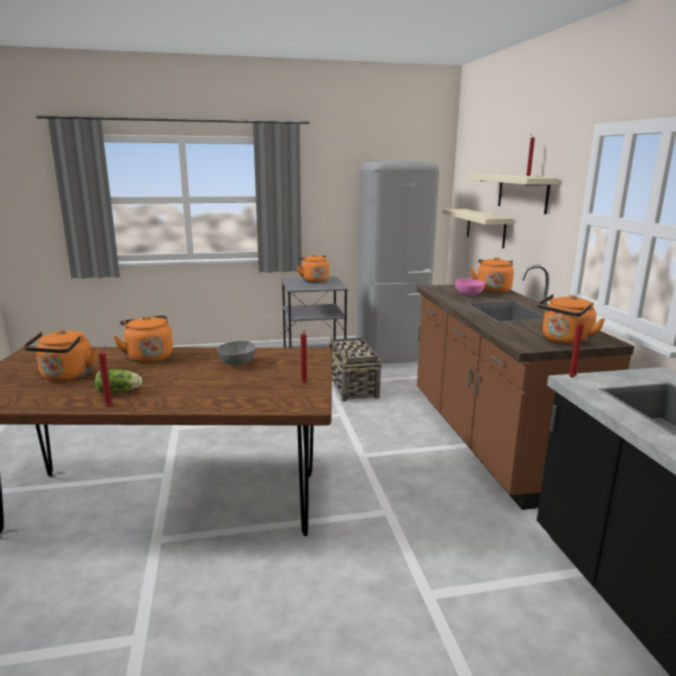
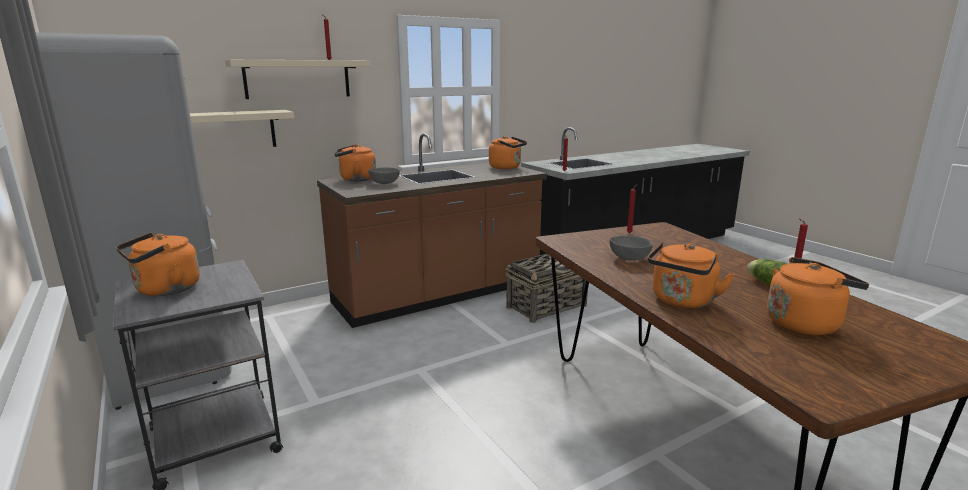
camera: 110 degrees left, 0 degrees up
basket [326,337,382,402] -> basket moved to [506,254,588,323]
pink bowl [455,278,485,296] -> grey bowl [368,167,400,184]

